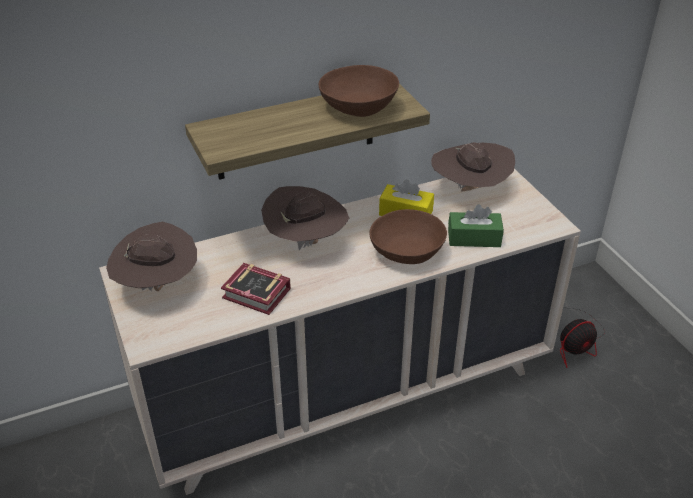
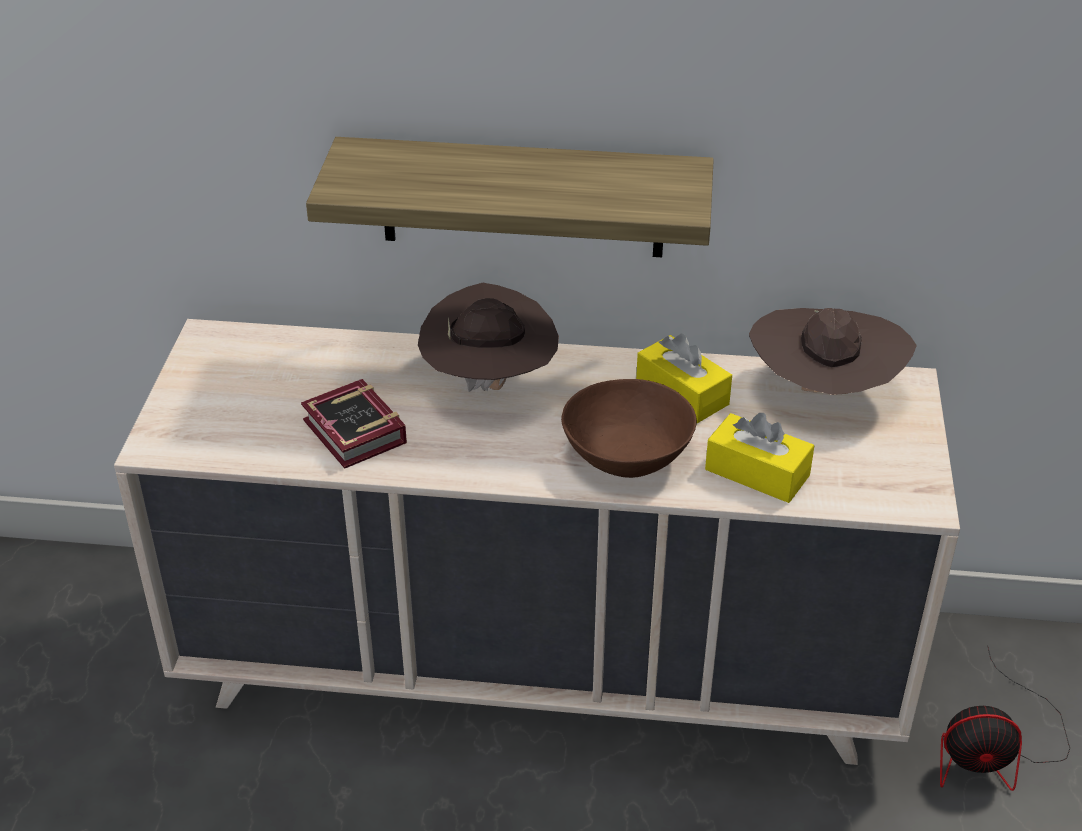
camera: 30 degrees right, 0 degrees up
brown hat [106,222,197,292] -> none
brown bowl [318,65,399,117] -> none
green tissue box [448,204,504,247] -> yellow tissue box [705,413,814,503]

